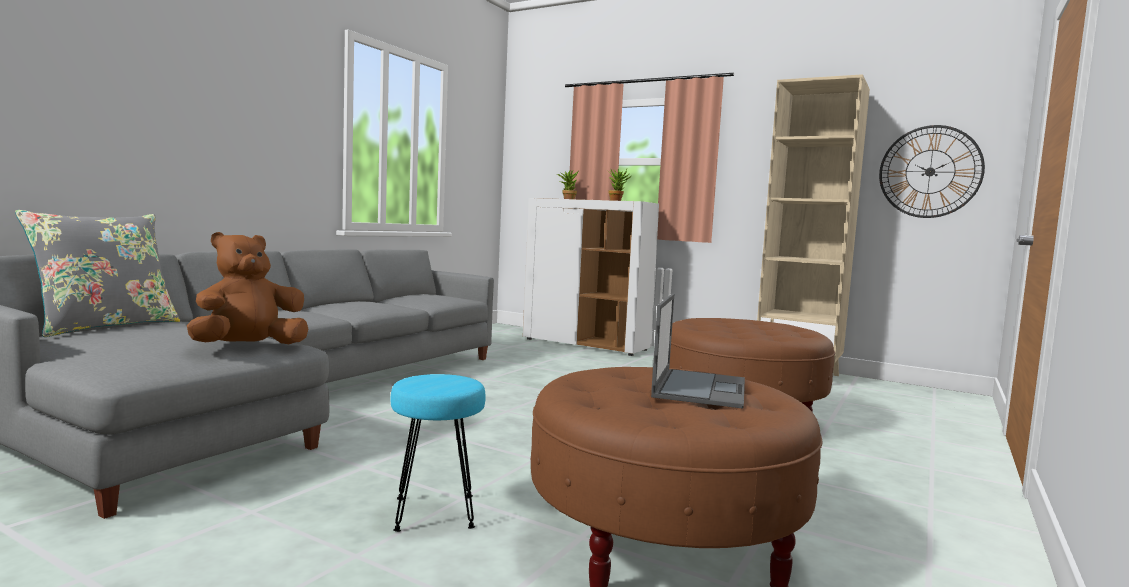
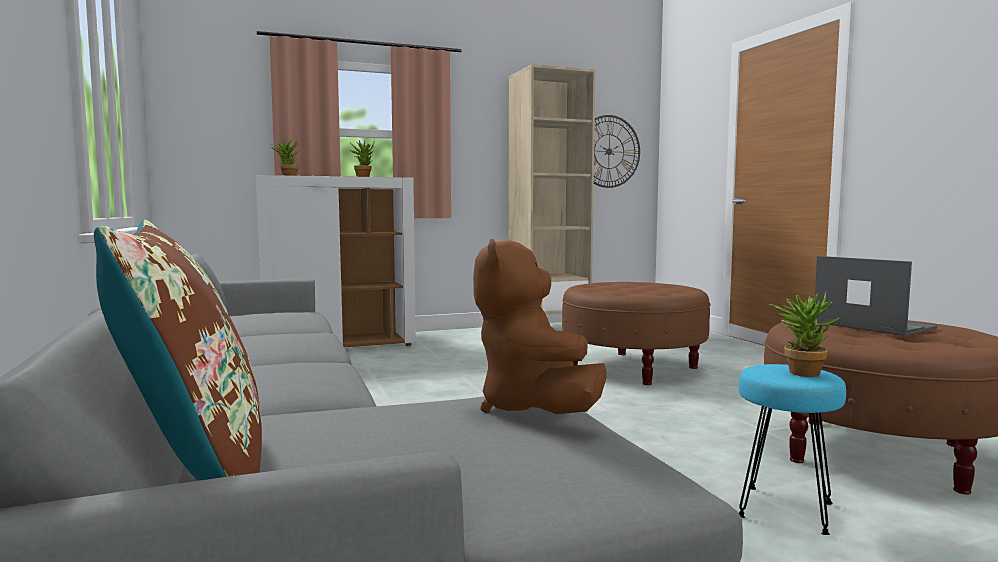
camera: 50 degrees left, 0 degrees up
grey pillow [15,210,180,337] -> brown pillow [94,220,262,481]
none -> potted plant [769,291,840,377]

